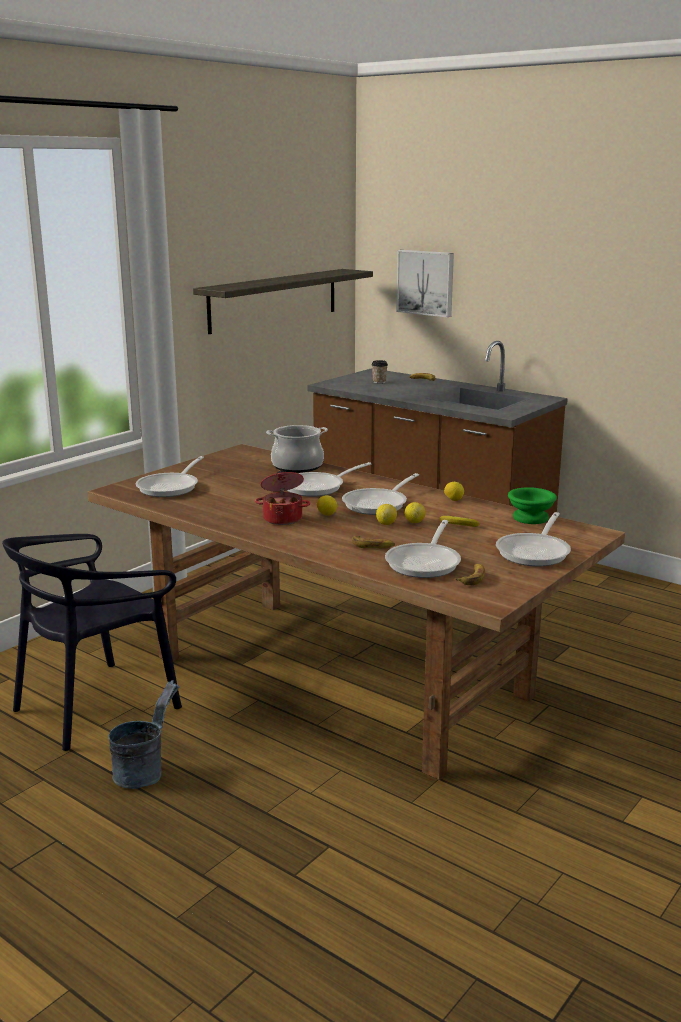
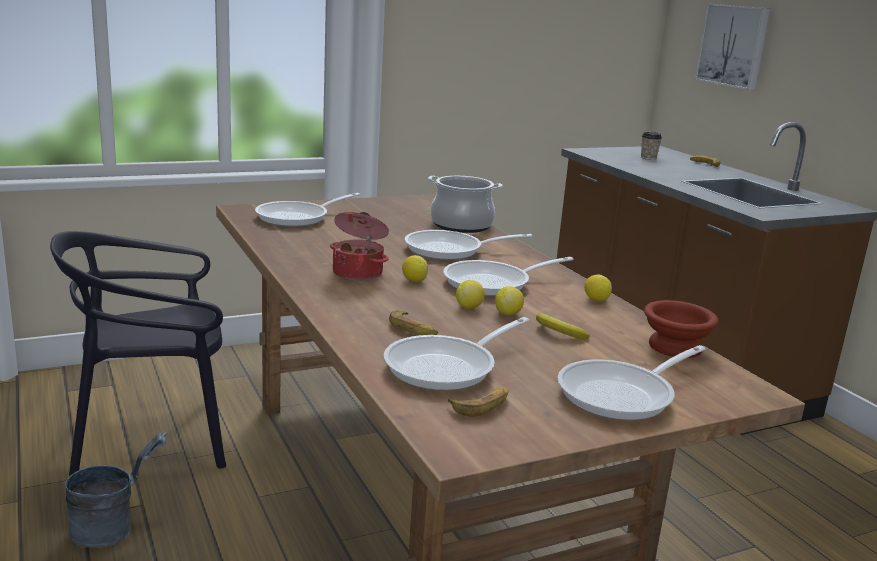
camera: 25 degrees right, 0 degrees up
shelf [193,269,373,334] -> none
green bowl [508,487,557,524] -> brown bowl [644,300,718,358]

